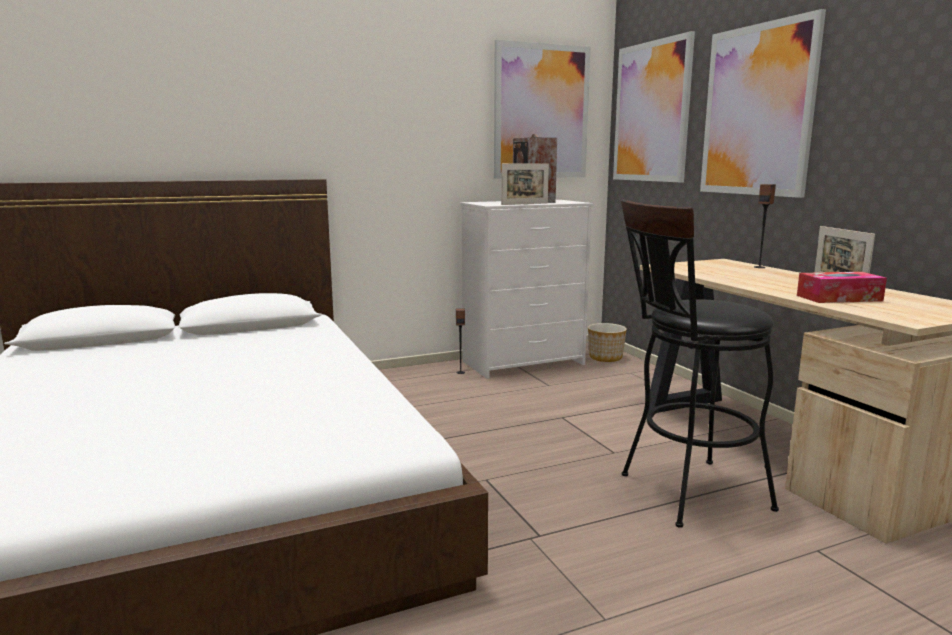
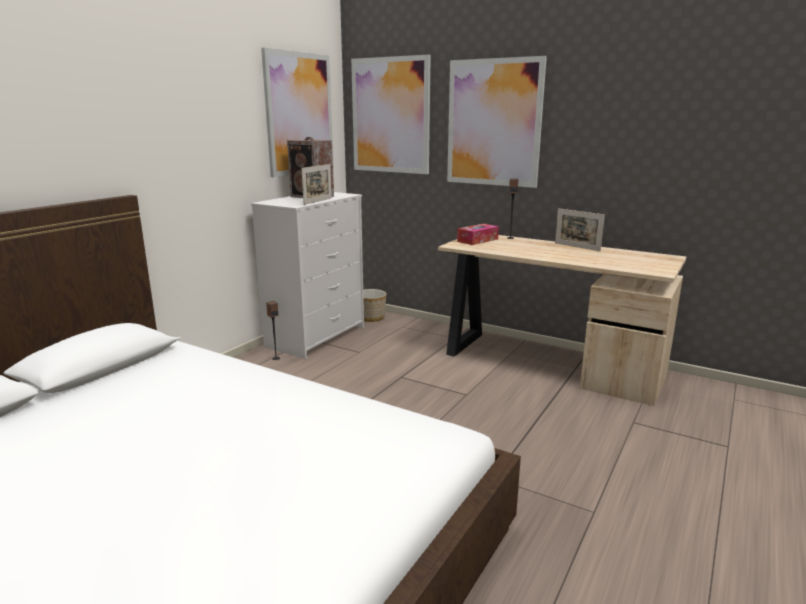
camera: 35 degrees left, 5 degrees up
black stool [621,200,779,528] -> none
tissue box [797,272,887,303] -> tissue box moved to [457,224,499,245]

